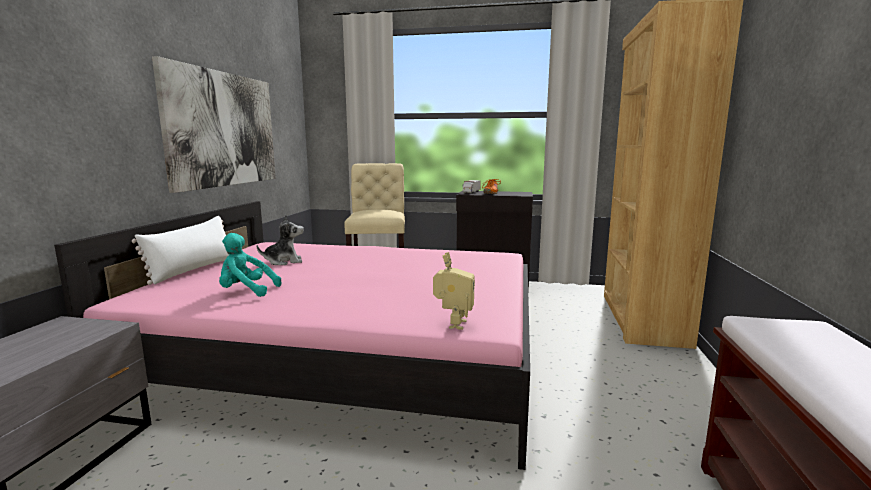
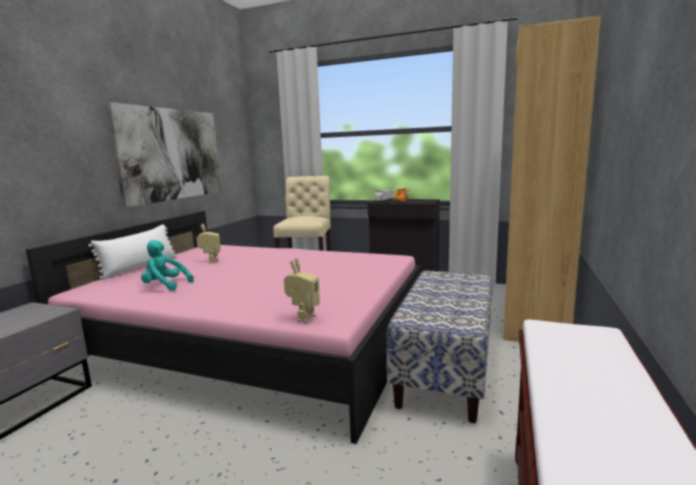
camera: 10 degrees right, 0 degrees up
plush toy [257,215,304,265] -> toy robot [196,224,221,263]
none -> bench [386,270,493,423]

